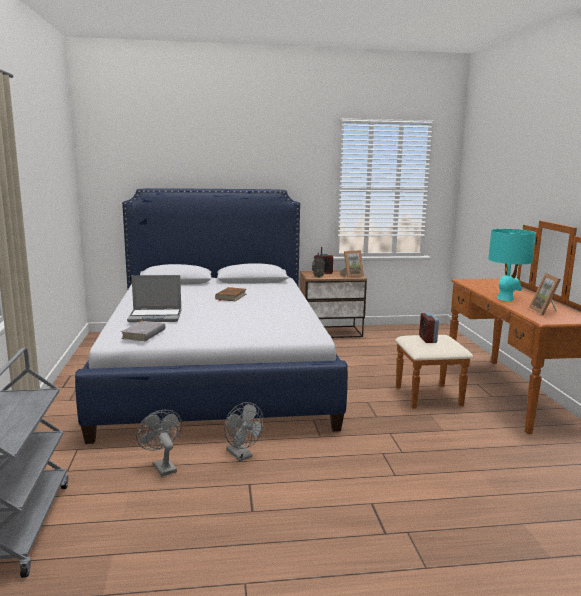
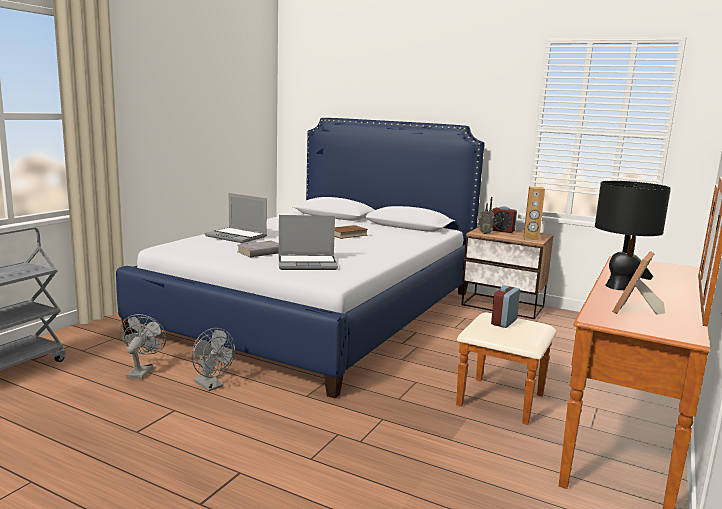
camera: 35 degrees right, 0 degrees up
grey book [121,321,165,341] -> grey book moved to [238,241,279,257]
grey fan [224,402,264,461] -> grey fan turned 45 degrees counterclockwise [191,328,235,391]
picture frame [341,250,364,277] -> brown speaker [524,186,545,241]
turquoise table lamp [488,229,536,301] -> black table lamp [595,181,671,290]
none -> laptop [279,215,338,270]

